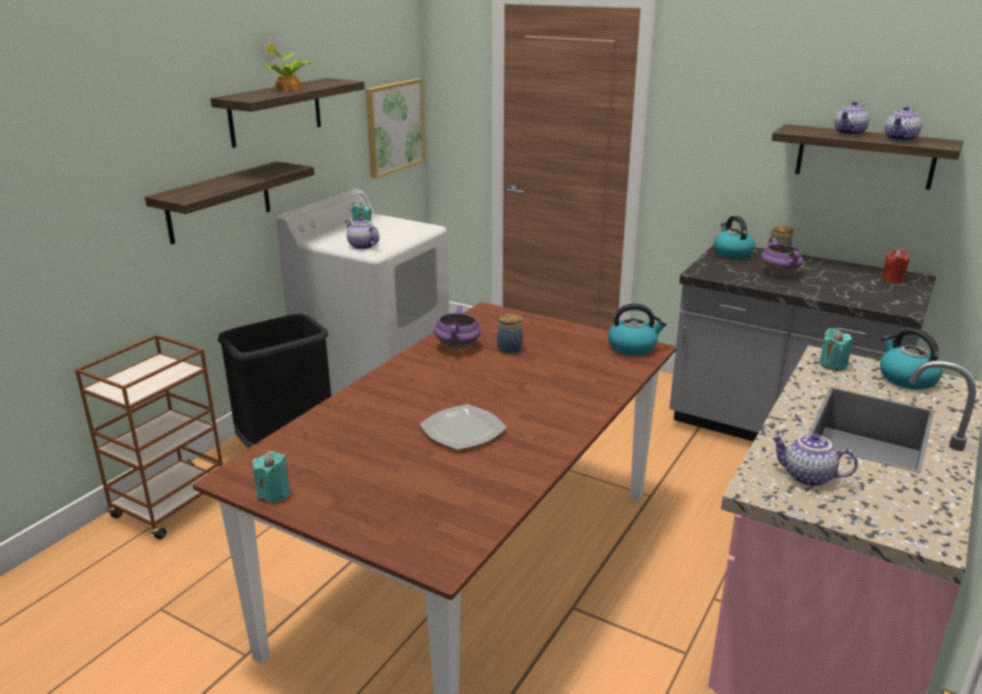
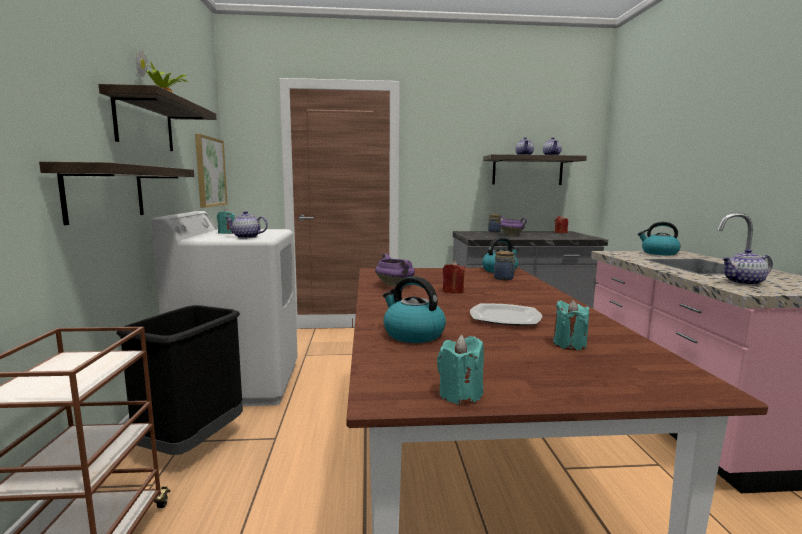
camera: 35 degrees left, 15 degrees down
jar [497,313,523,353] -> jar moved to [494,251,516,280]
kettle [714,216,755,259] -> kettle moved to [383,276,446,343]
turquoise candle [819,328,853,371] -> turquoise candle moved to [553,300,589,350]
none -> red candle [443,261,465,294]

